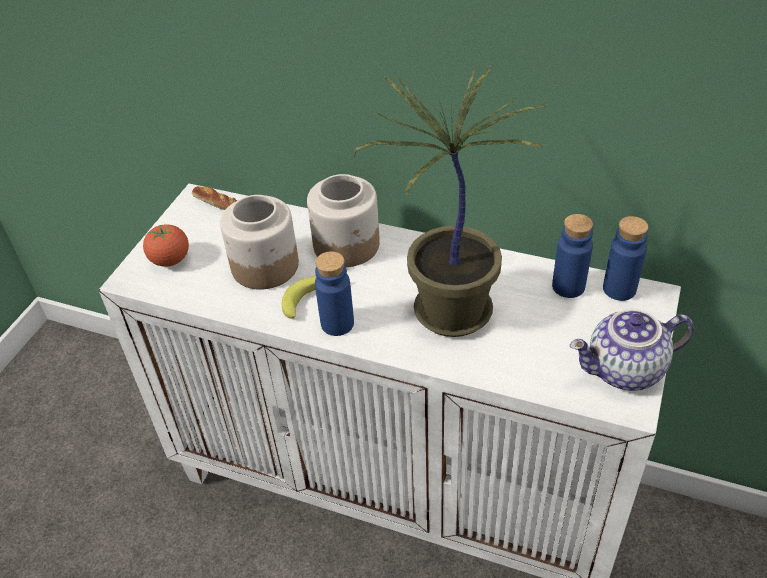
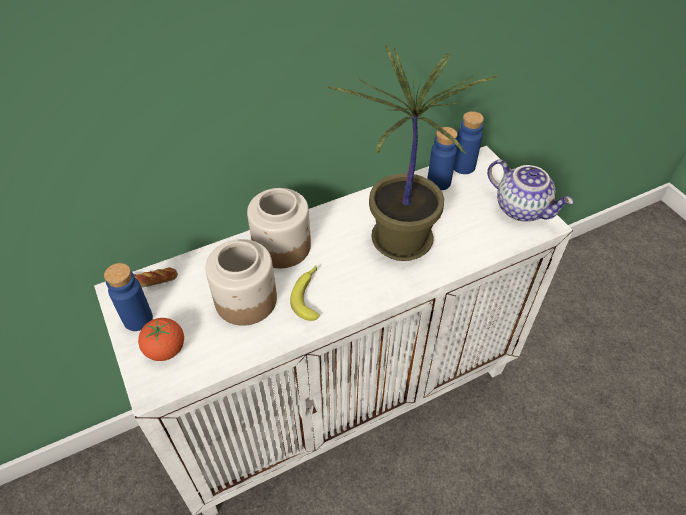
camera: 50 degrees left, 5 degrees up
blue bottle [315,251,354,336] -> blue bottle moved to [104,263,153,331]
teapot [570,309,694,391] -> teapot turned 75 degrees counterclockwise [487,160,573,222]

